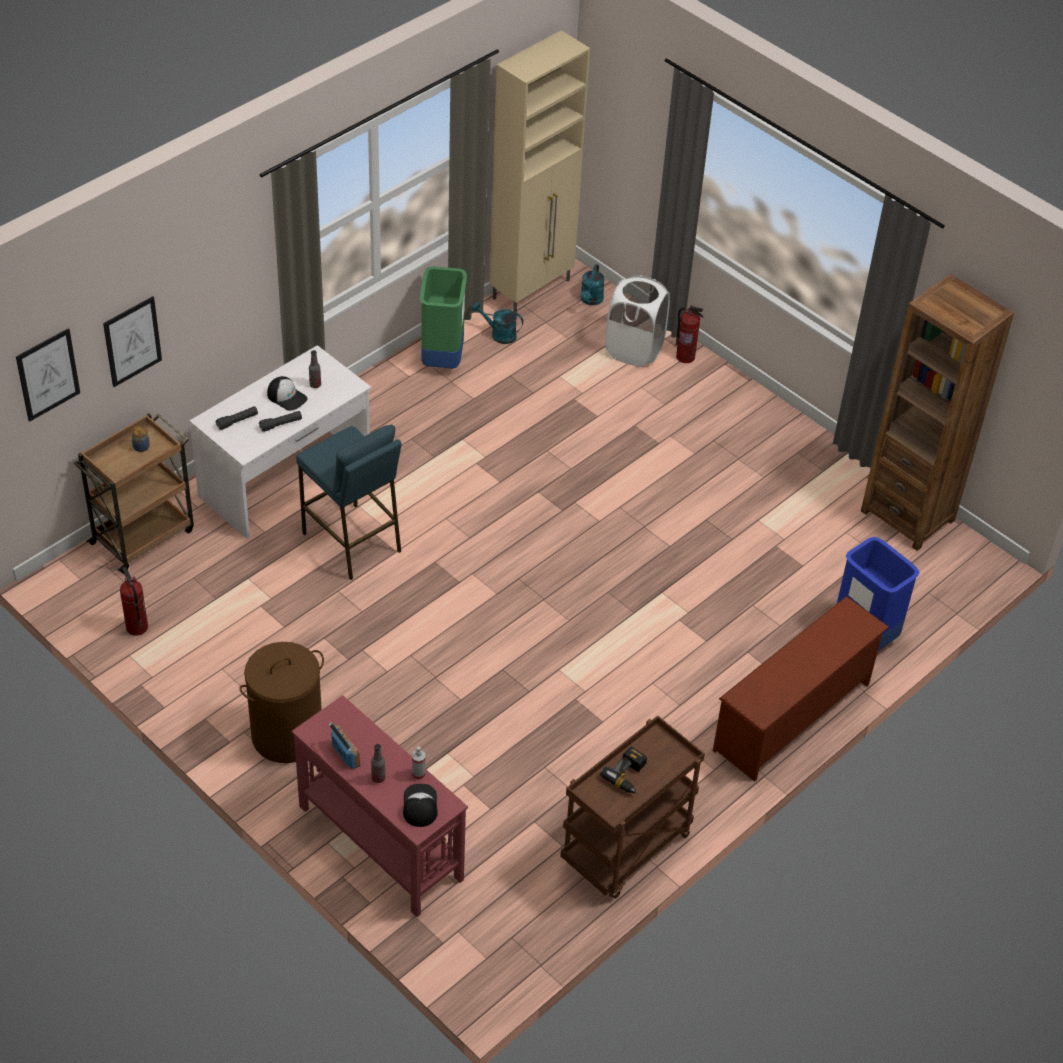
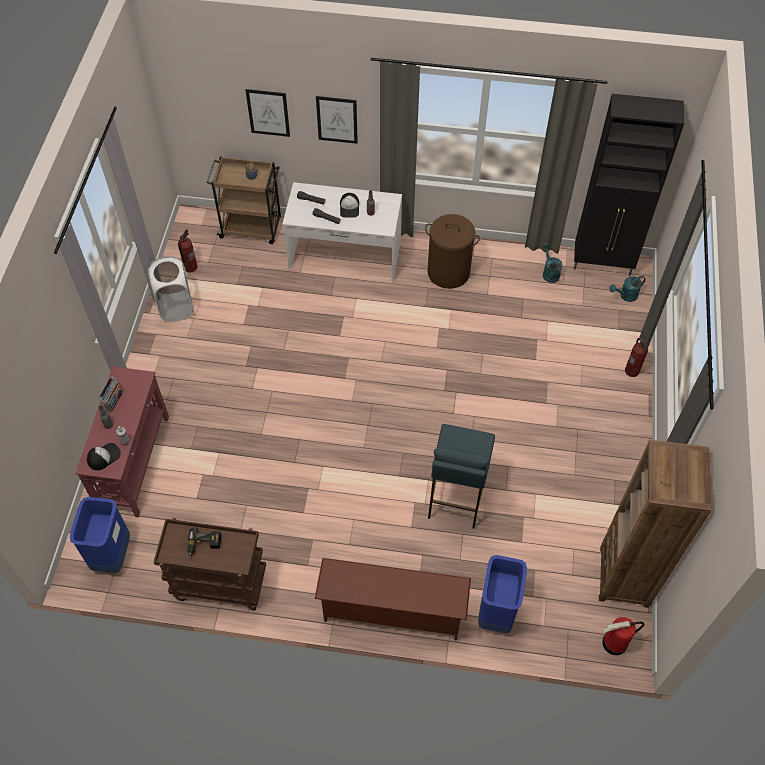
camera: 55 degrees right, 10 degrees up
picture [16,328,80,421] -> picture moved to [316,96,358,144]
brown laundry basket [240,642,324,763] -> brown laundry basket moved to [425,214,480,289]
blue stool [296,425,402,580] -> blue stool moved to [428,424,495,528]
green trash can [420,266,467,368] -> none
beige cabinet [490,31,590,313] -> black cabinet [574,94,684,276]
white laundry basket [606,275,670,367] -> white laundry basket moved to [148,256,194,322]
none -> blue trash can [70,497,130,573]
none -> fire extinguisher [602,617,645,655]

